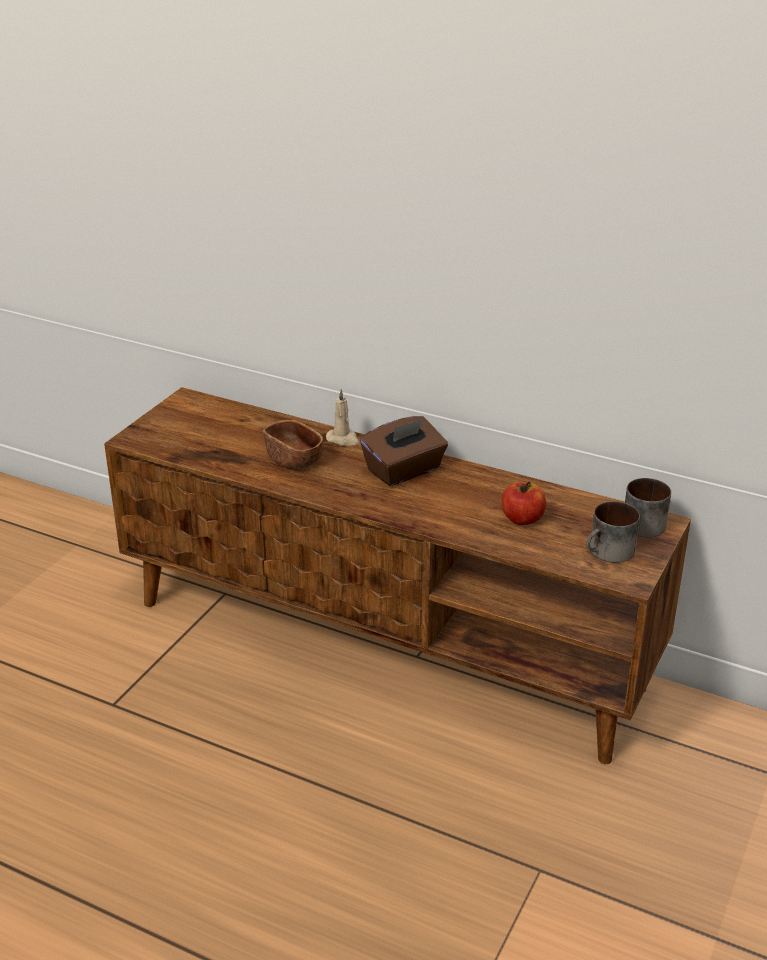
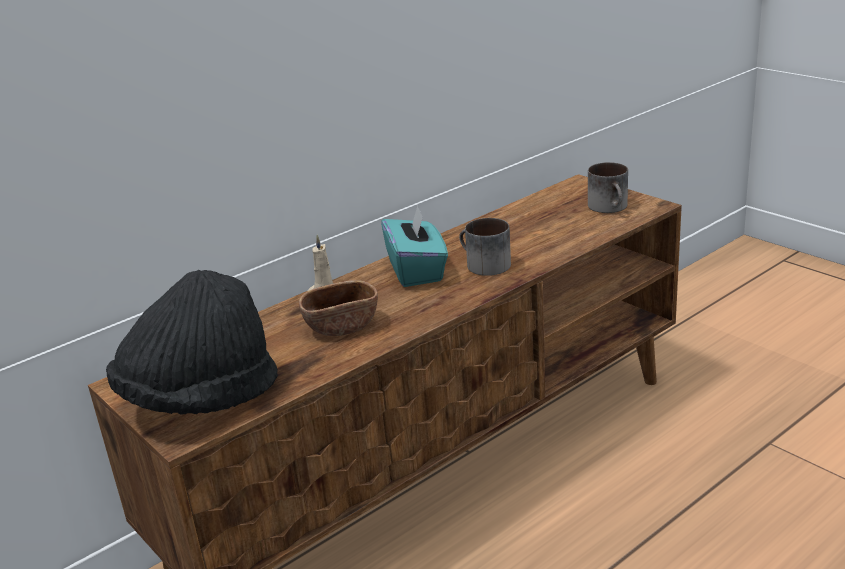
camera: 65 degrees left, 5 degrees down
brown tissue box [360,416,448,486] -> turquoise tissue box [381,205,448,287]
apple [502,481,546,525] -> none
mug [625,478,671,537] -> mug moved to [459,218,511,276]
none -> black hat [106,270,278,415]

